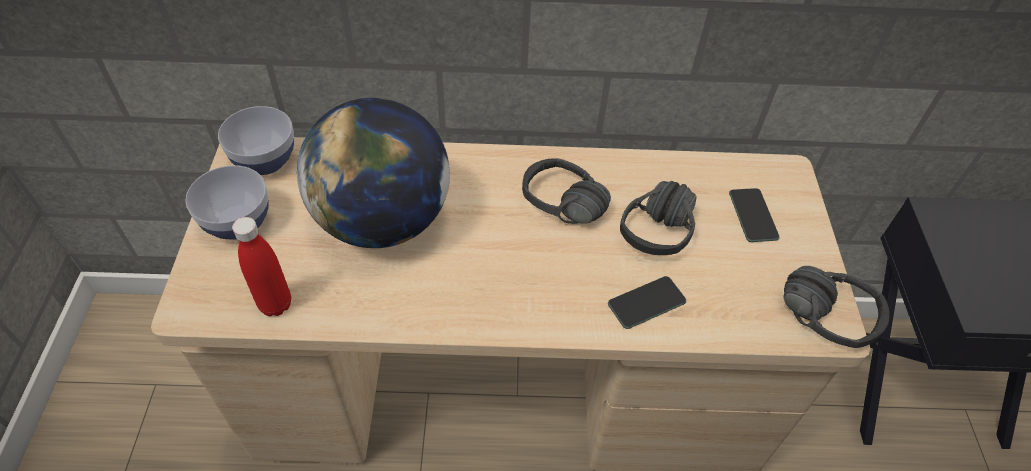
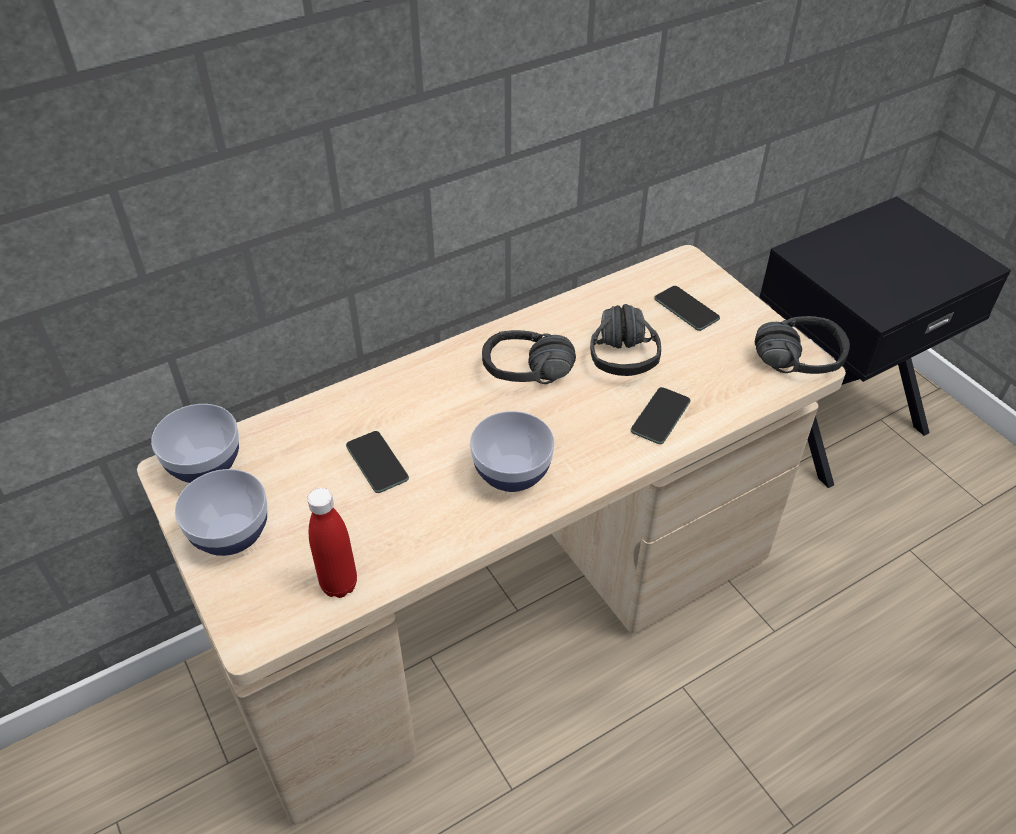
camera: 30 degrees left, 5 degrees down
globe [297,98,450,248] -> phone [346,431,409,493]
none -> bowl [470,411,555,492]

